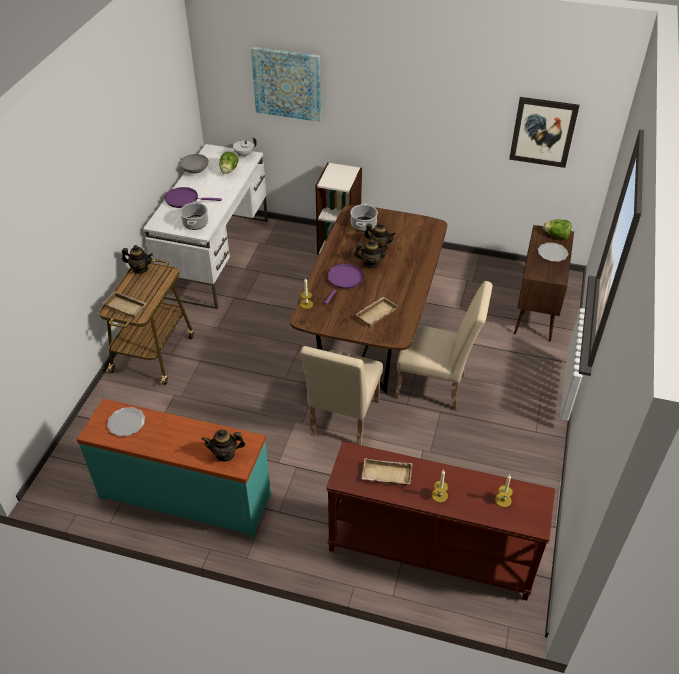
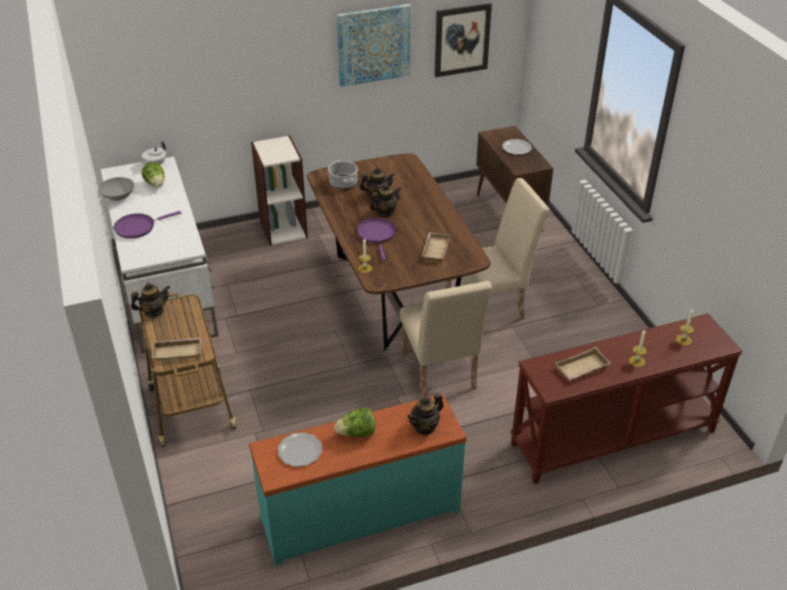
camera: 35 degrees left, 5 degrees down
cooking pot [180,201,208,230] -> none
picture [251,47,321,122] -> picture moved to [337,4,411,87]
lettuce [543,220,571,240] -> lettuce moved to [335,408,376,437]

